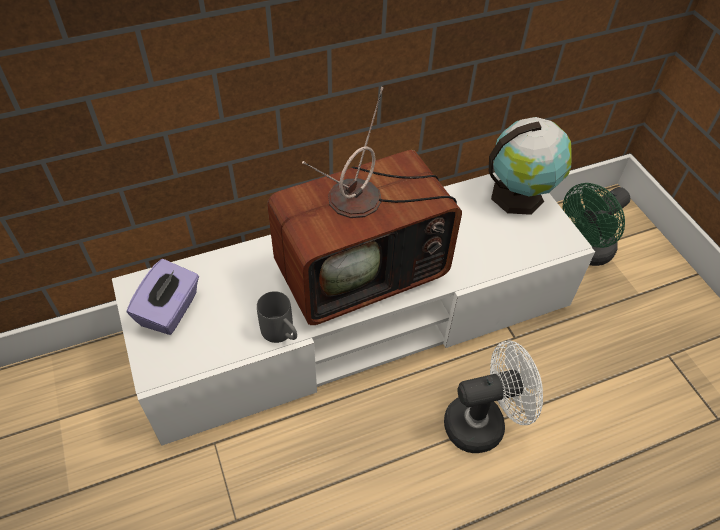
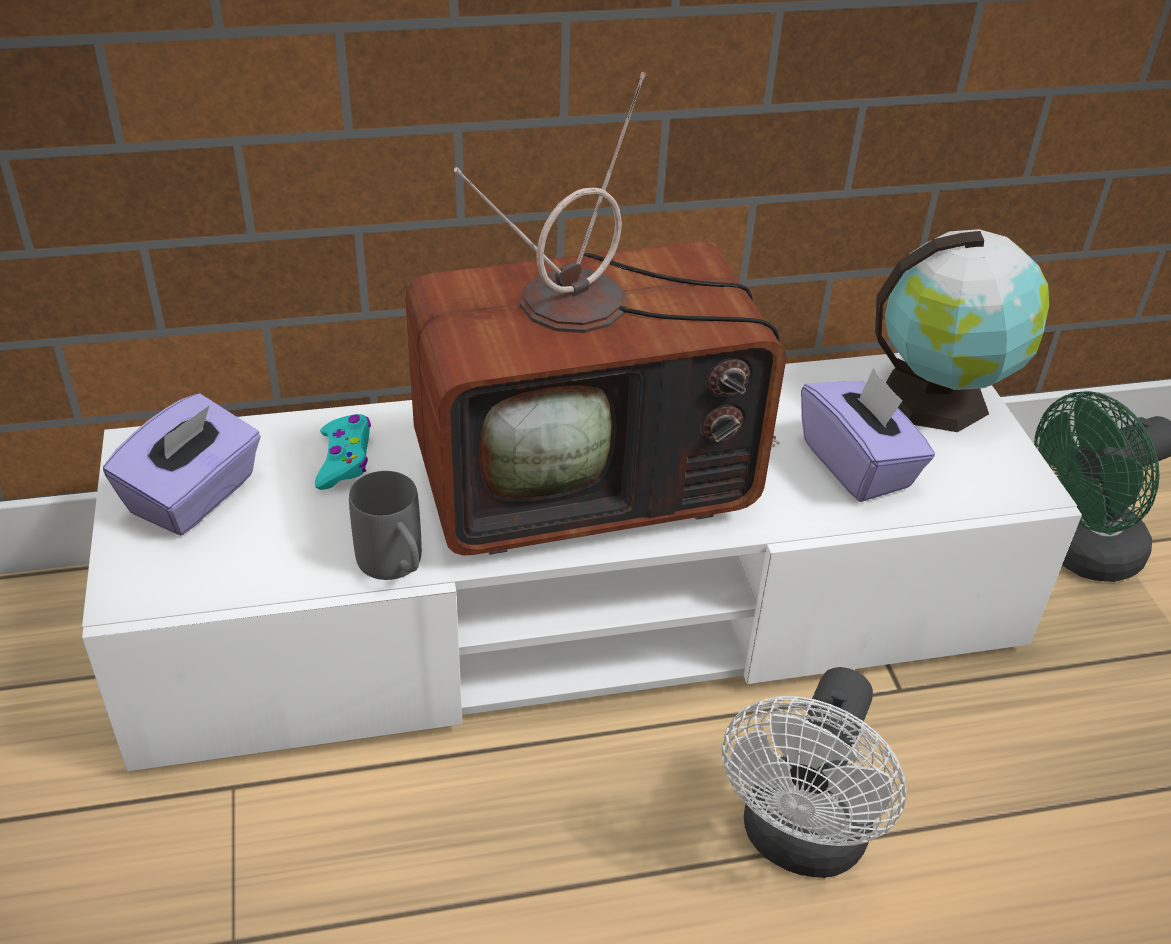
camera: 10 degrees right, 10 degrees down
white fan [444,341,543,453] -> white fan turned 120 degrees clockwise [722,667,906,878]
none -> turquoise game controller [315,414,371,490]
none -> purple tissue box [801,368,935,502]

